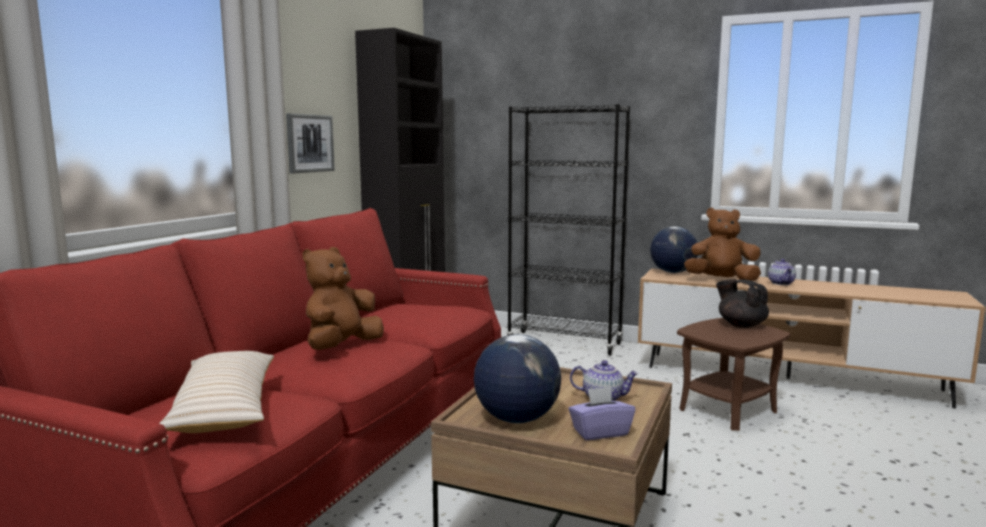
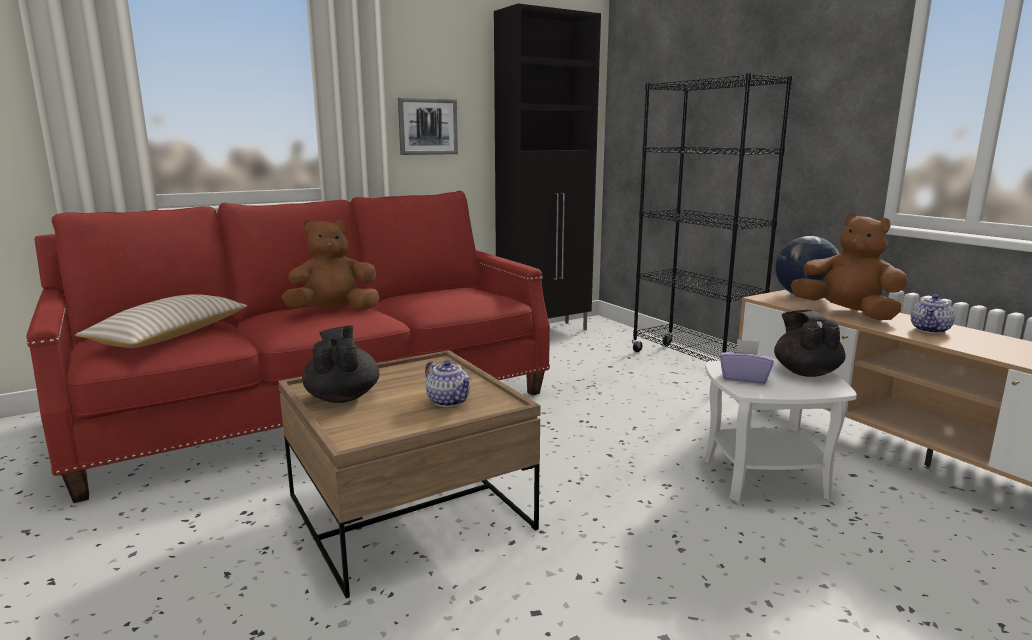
camera: 35 degrees right, 5 degrees up
globe [474,335,561,423] -> black teapot [302,325,379,403]
purple tissue box [569,387,635,440] -> purple tissue box moved to [720,339,774,384]
brown side table [677,318,790,431] -> white side table [704,359,857,502]

